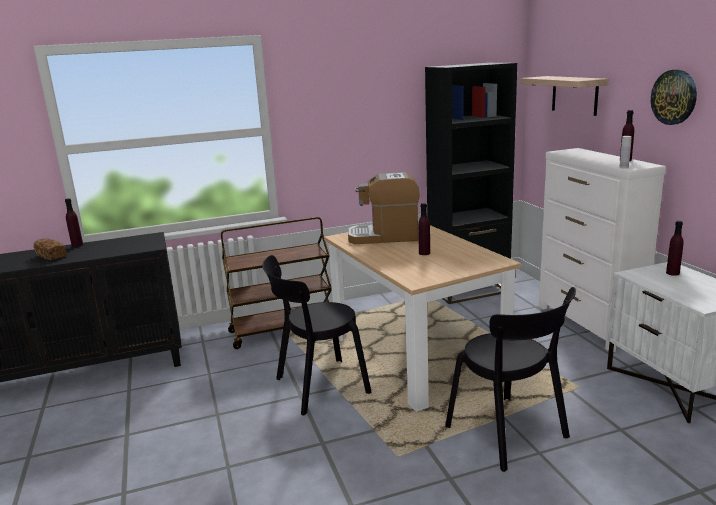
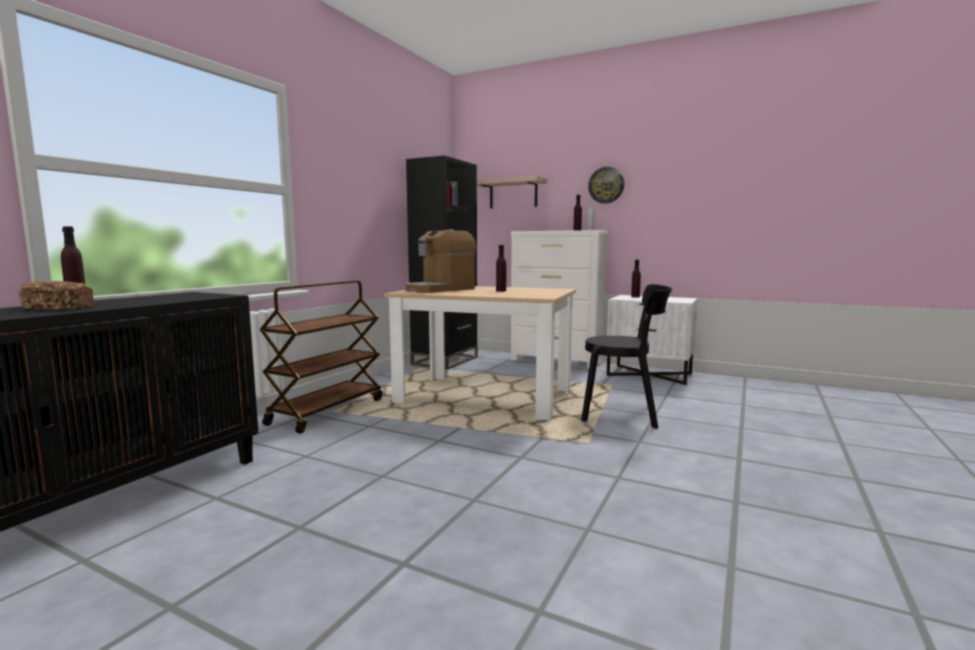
camera: 45 degrees left, 10 degrees down
black chair [263,255,371,415] -> none

